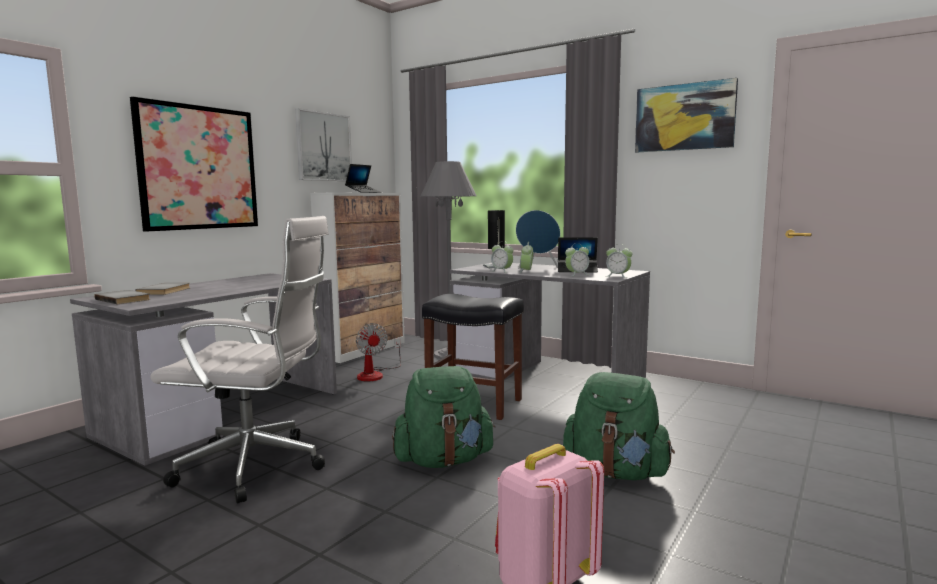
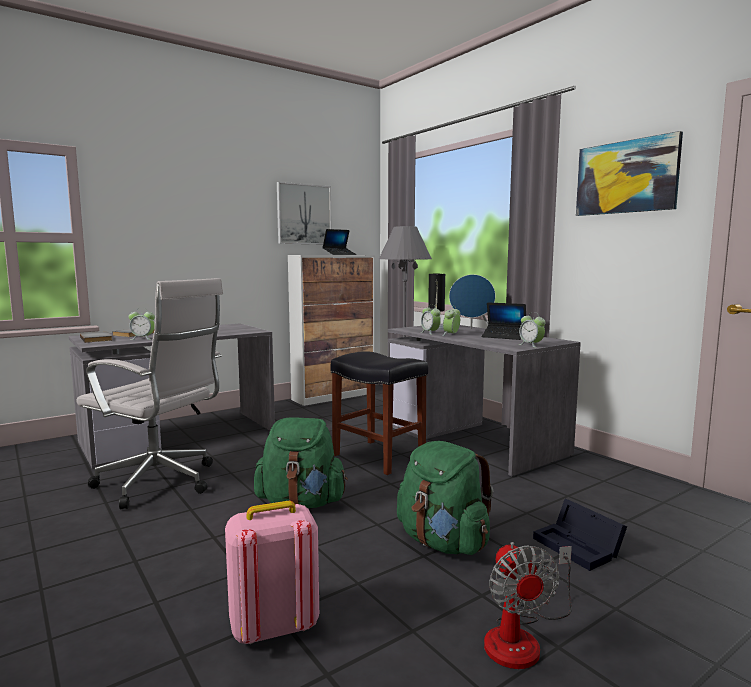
camera: 20 degrees right, 0 degrees up
picture [130,97,258,232] -> none
fan [356,323,401,381] -> fan moved to [484,542,572,669]
alarm clock [565,243,589,276] -> alarm clock moved to [129,310,155,340]
none -> black storage box [533,499,627,571]

